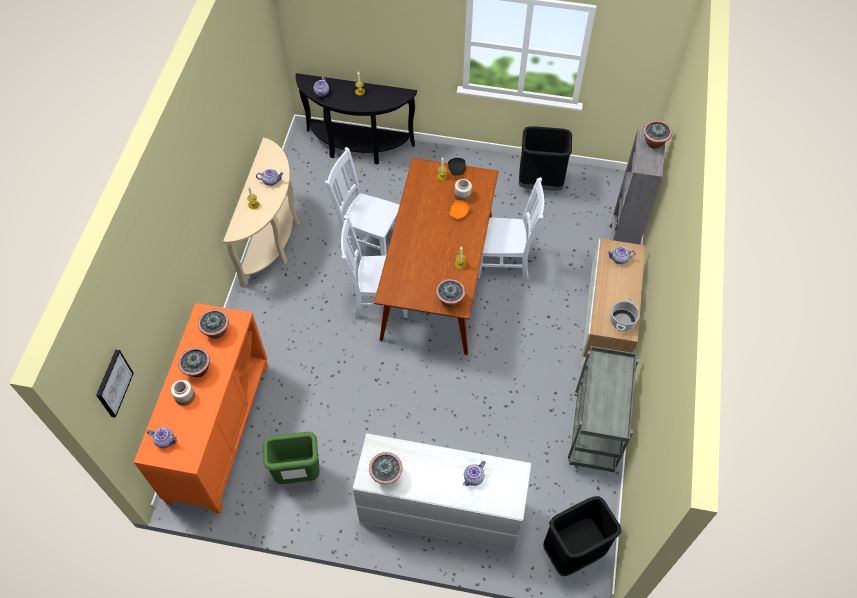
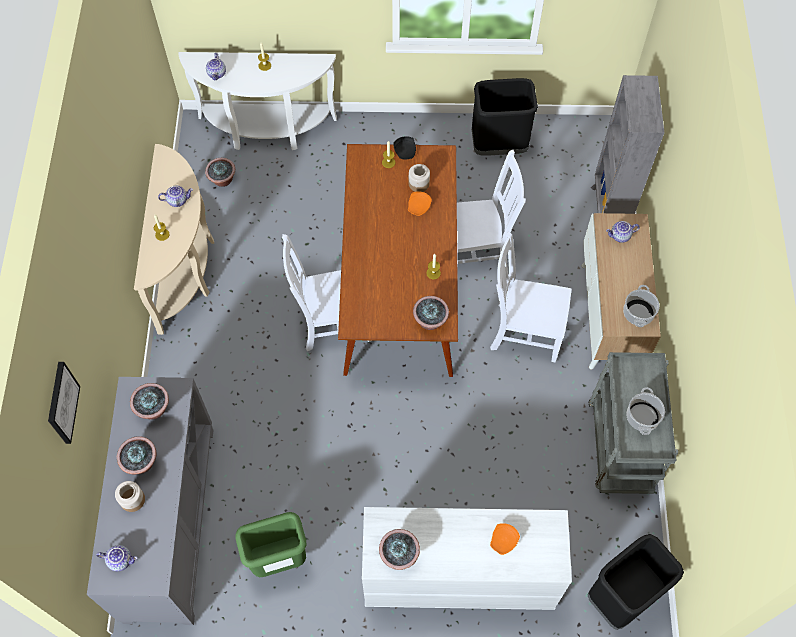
camera: 10 degrees left, 5 degrees up
picture [96,350,134,418] -> picture moved to [48,362,80,444]
orange cabinet [134,303,268,514] -> grey cabinet [87,377,213,625]
black console table [296,73,417,164] -> white console table [179,52,337,150]
white chair [325,147,400,256] -> white chair moved to [490,232,571,363]
teapot [463,461,486,486] -> orange plate [490,523,520,555]
potted plant [643,120,672,149] -> potted plant moved to [205,158,235,187]
none -> cooking pot [627,387,665,435]

